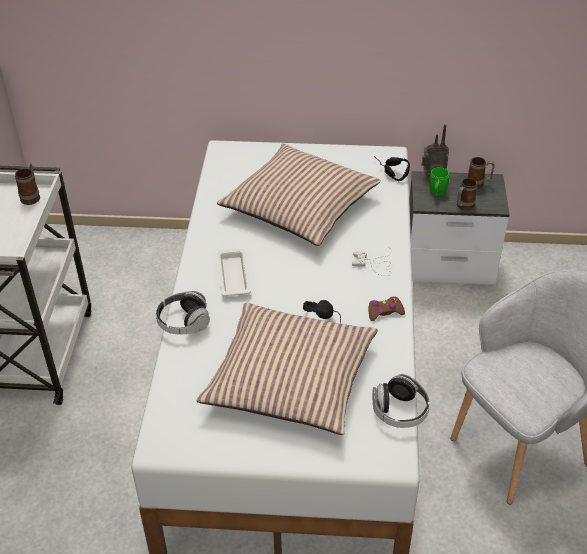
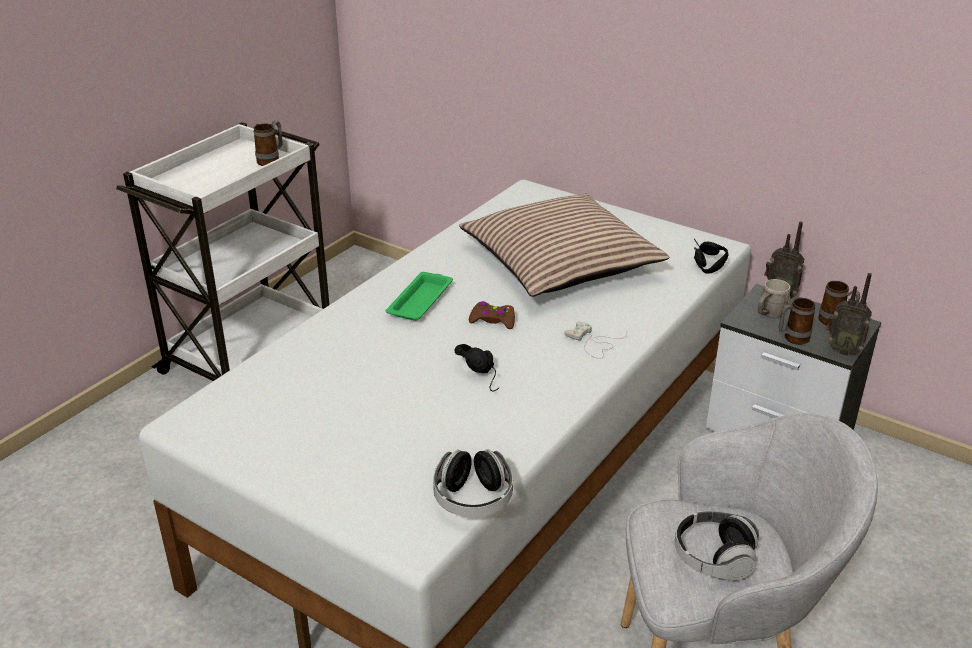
camera: 30 degrees right, 10 degrees down
headphones [156,291,210,335] -> headphones moved to [675,511,760,580]
pillow [196,303,378,435] -> none
white tray [217,249,251,296] -> green tray [386,272,453,321]
brown game controller [368,296,405,321] -> brown game controller moved to [469,301,515,329]
green mug [429,167,450,196] -> grey mug [758,279,790,318]
none -> radio [826,273,872,356]

